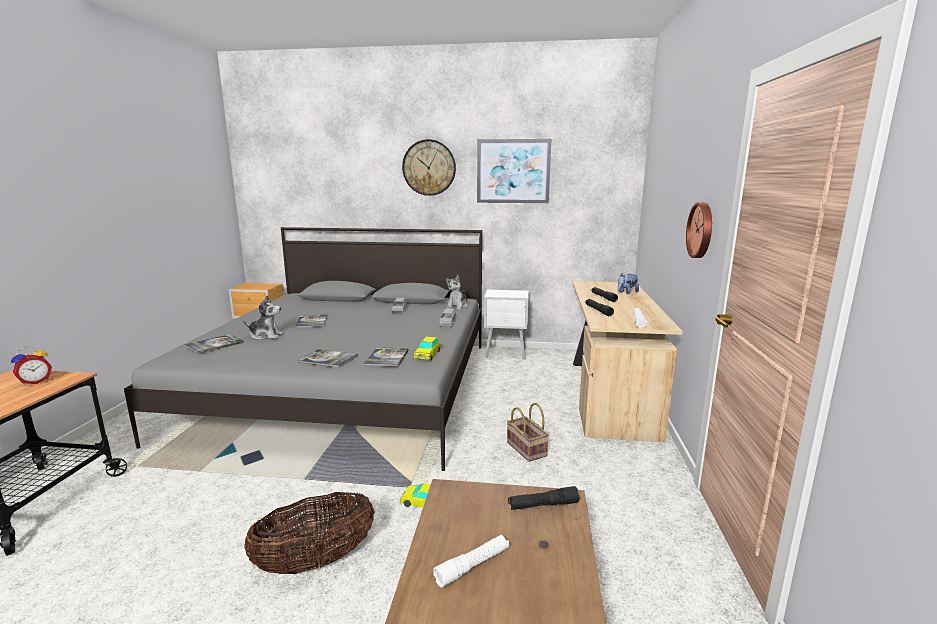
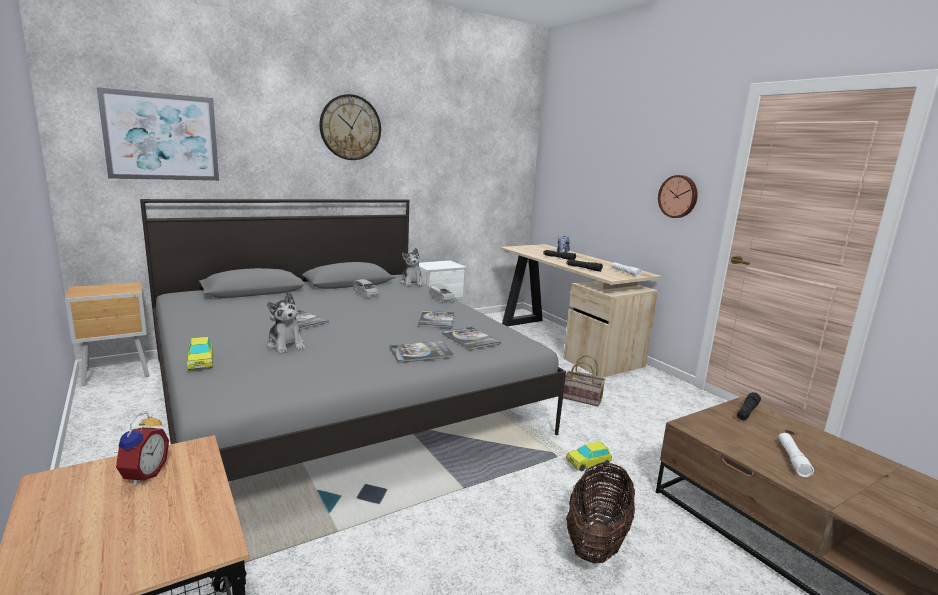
camera: 40 degrees left, 0 degrees up
book [184,334,244,354] -> book moved to [418,311,455,328]
plush toy [243,295,284,340] -> plush toy turned 90 degrees clockwise [267,293,305,354]
toy car [414,336,441,360] -> toy car moved to [187,337,213,370]
picture [477,139,551,203] -> picture moved to [97,87,219,181]

